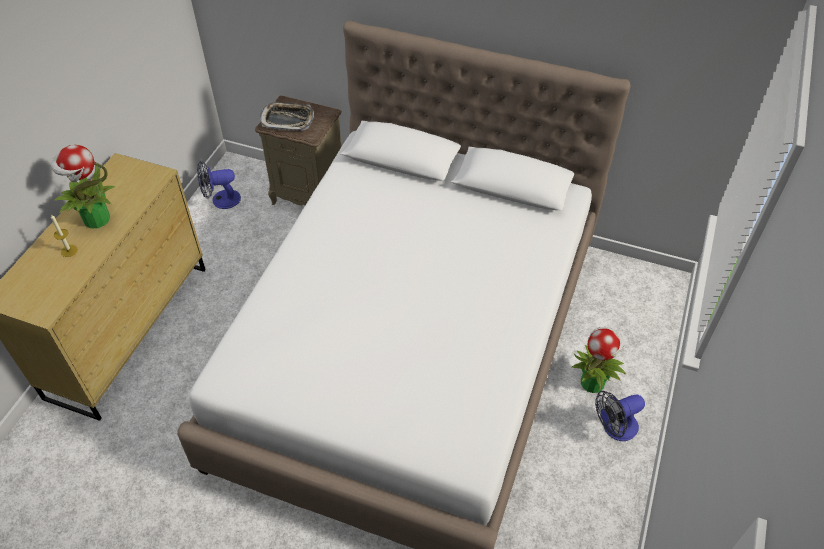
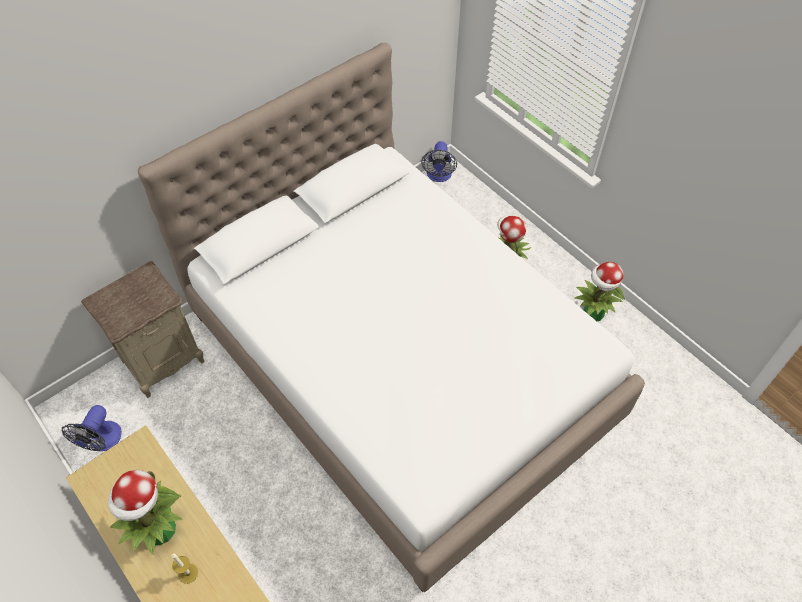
camera: 60 degrees left, 5 degrees up
tray [260,102,314,131] -> none
fan [595,391,645,441] -> fan moved to [421,141,457,182]
none -> potted plant [574,262,625,321]

